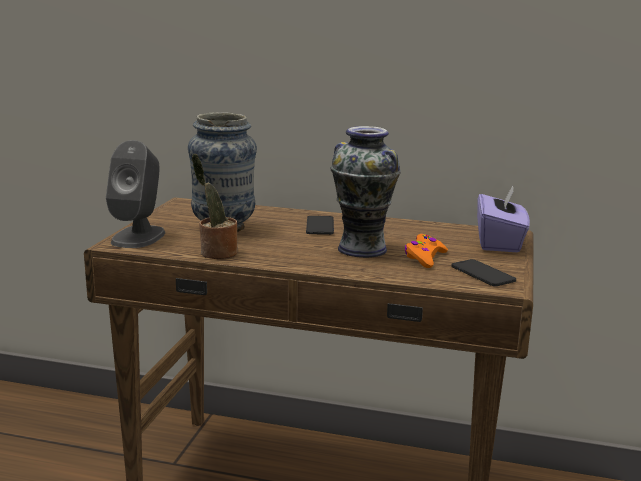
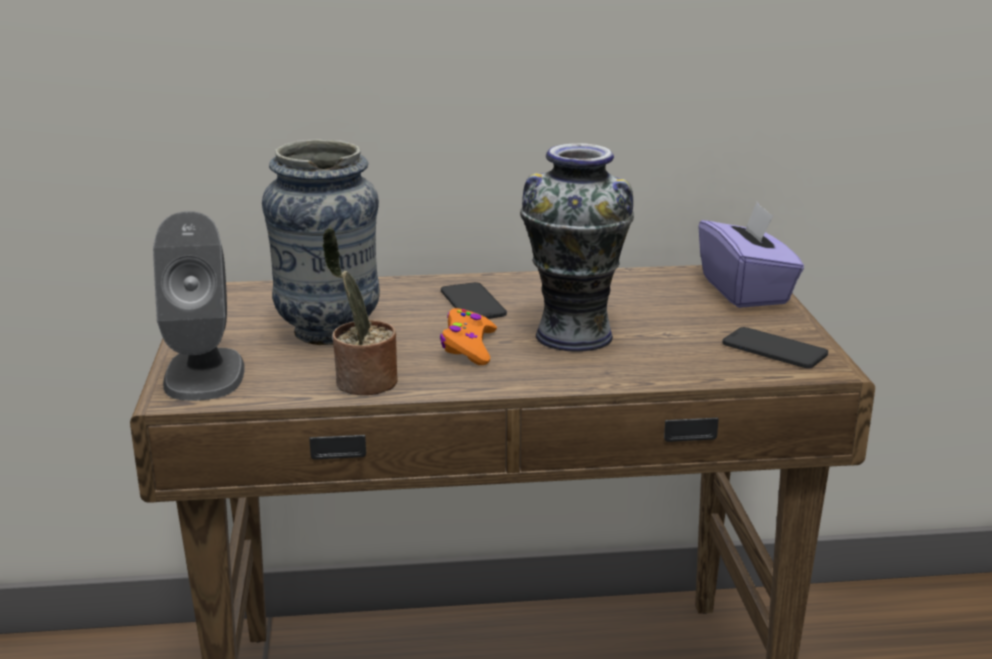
camera: 20 degrees left, 5 degrees up
orange game controller [404,234,448,268] -> orange game controller moved to [440,308,497,365]

